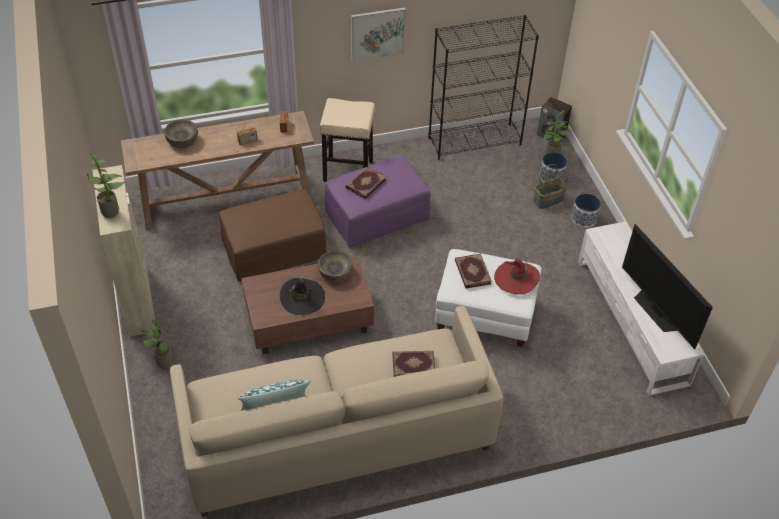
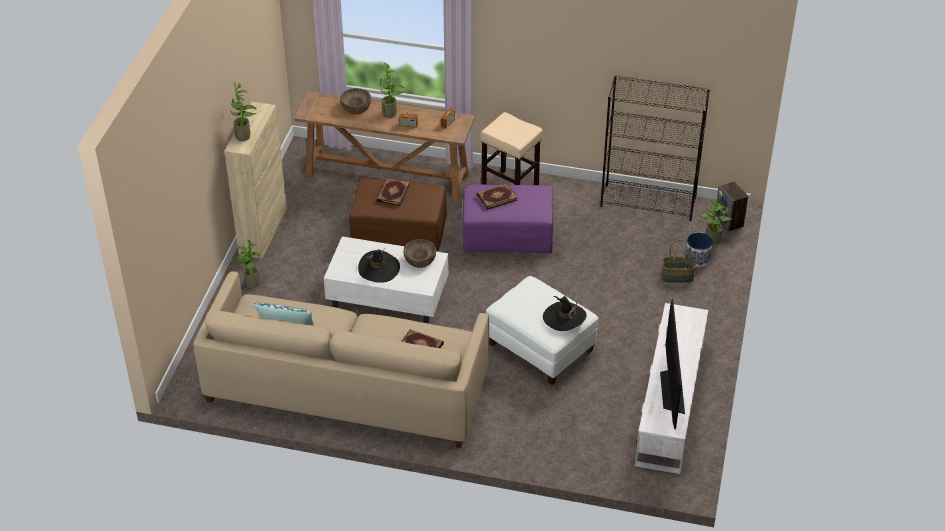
camera: 30 degrees right, 5 degrees down
brown coffee table [242,256,374,354] -> white coffee table [324,236,449,323]
picture [351,8,406,63] -> none
book [455,253,492,289] -> book moved to [377,178,410,206]
red hat [494,257,540,295] -> black hat [543,296,587,331]
planter [571,193,601,228] -> none
none -> potted plant [380,63,405,118]

